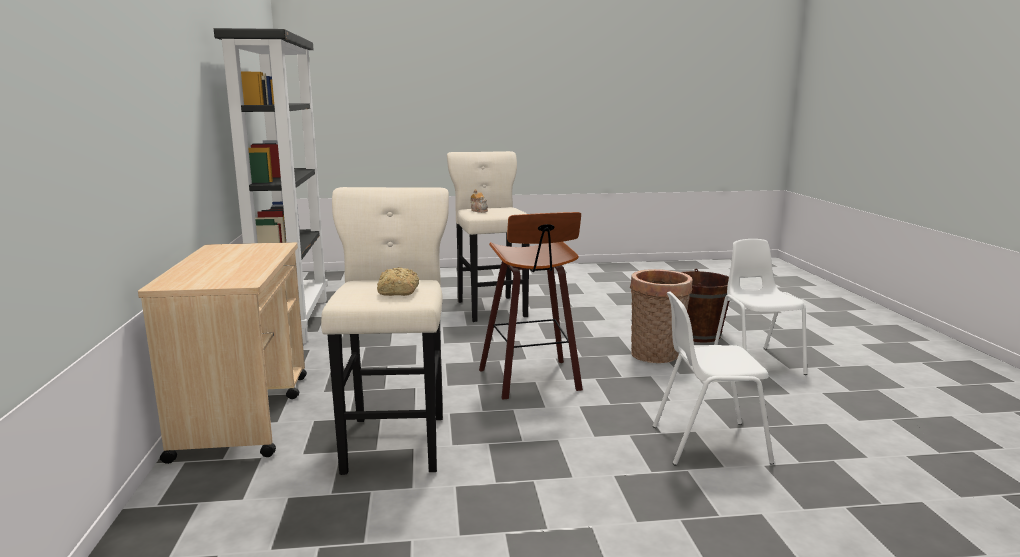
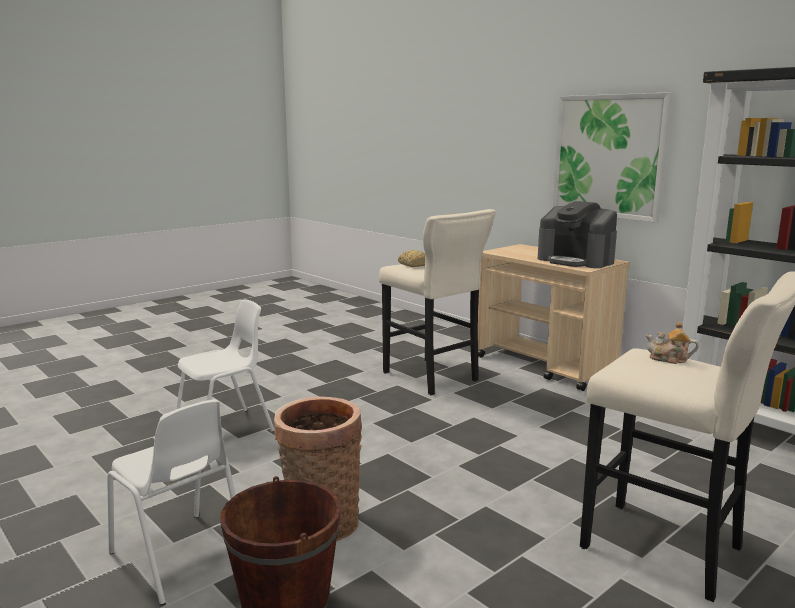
camera: 145 degrees right, 0 degrees up
stool [479,212,583,400] -> none
none -> coffee machine [538,201,617,268]
none -> picture [552,93,672,223]

